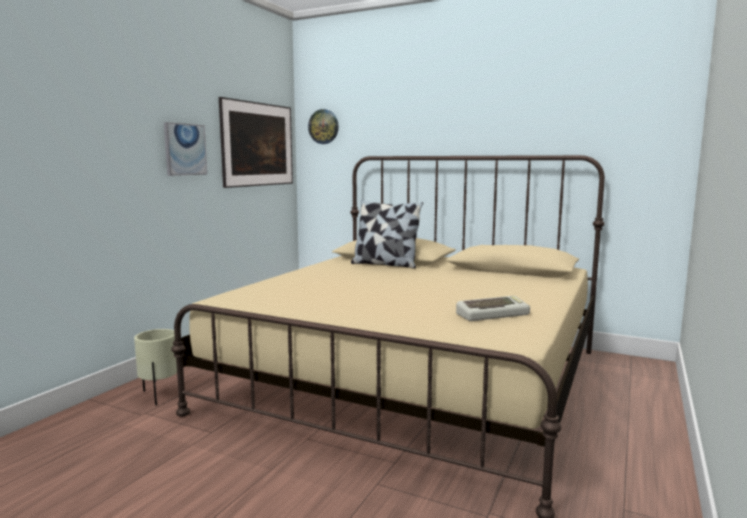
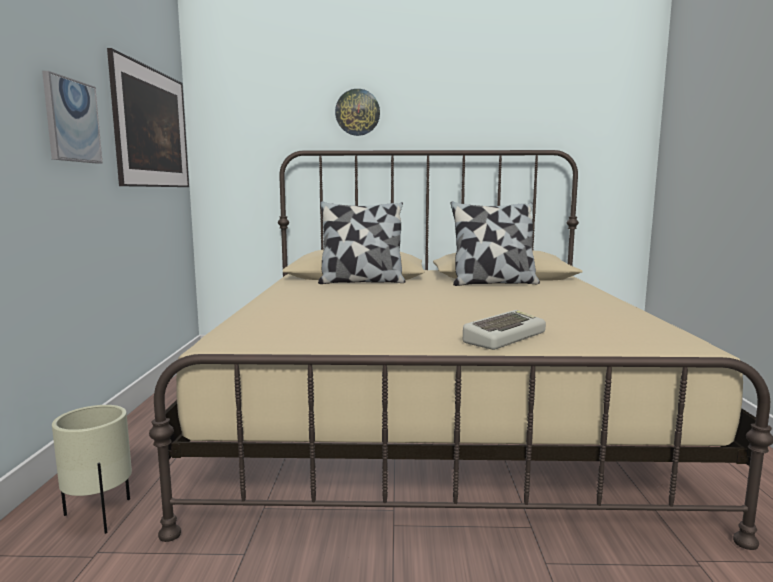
camera: 25 degrees left, 0 degrees up
wall clock [308,109,339,144] -> wall clock moved to [335,89,380,136]
keyboard [456,296,530,321] -> keyboard moved to [463,310,546,350]
none -> pillow [451,201,540,286]

